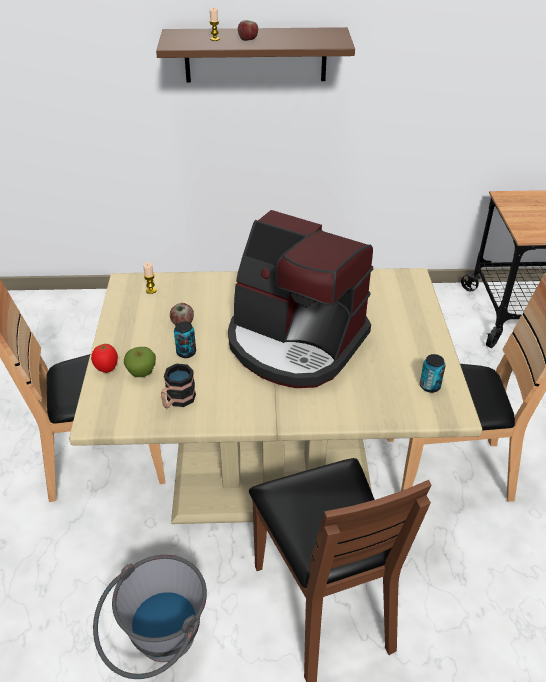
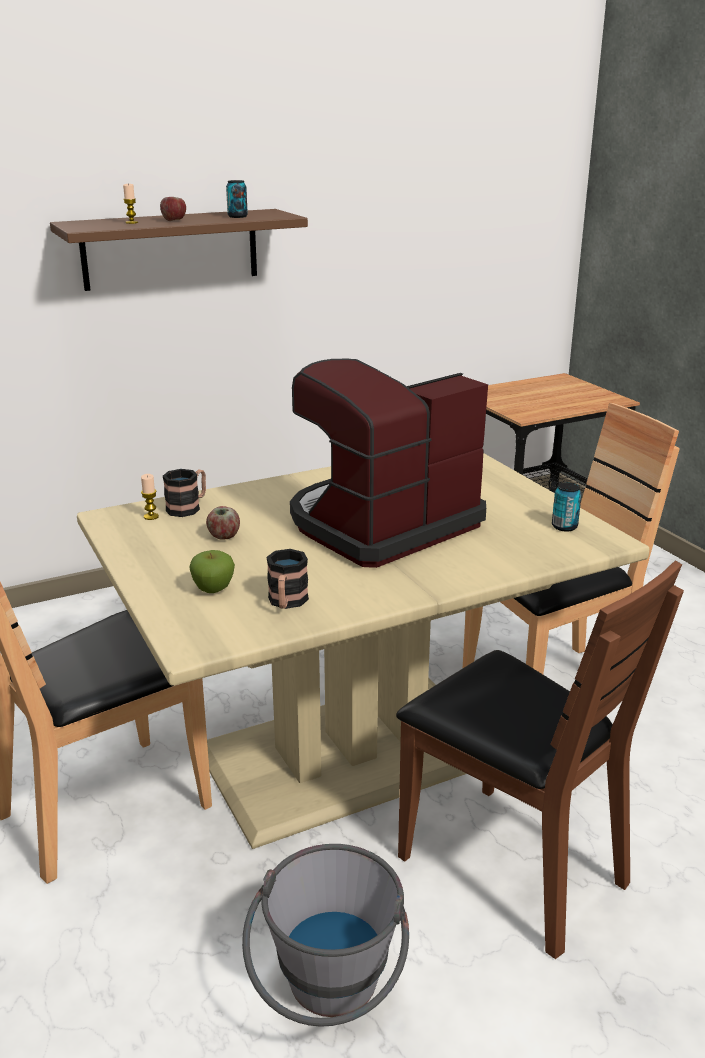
camera: 25 degrees left, 15 degrees down
tomato [91,344,118,373] -> none
can [174,321,196,358] -> can moved to [226,180,248,218]
coffee machine [228,210,373,388] -> coffee machine turned 135 degrees clockwise [290,359,488,568]
none -> mug [163,469,206,517]

